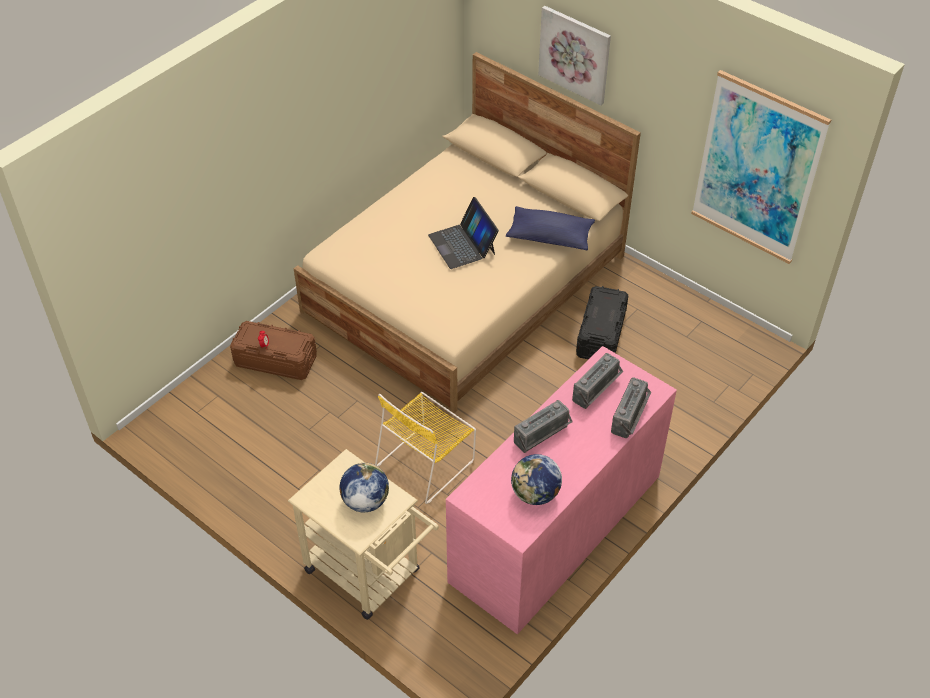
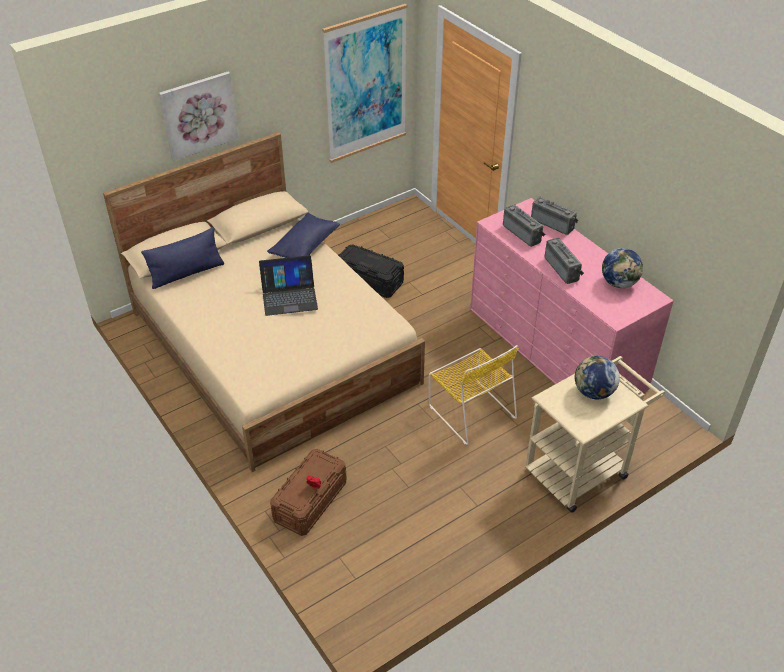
camera: 75 degrees left, 5 degrees down
none -> blue pillow [141,227,224,289]

